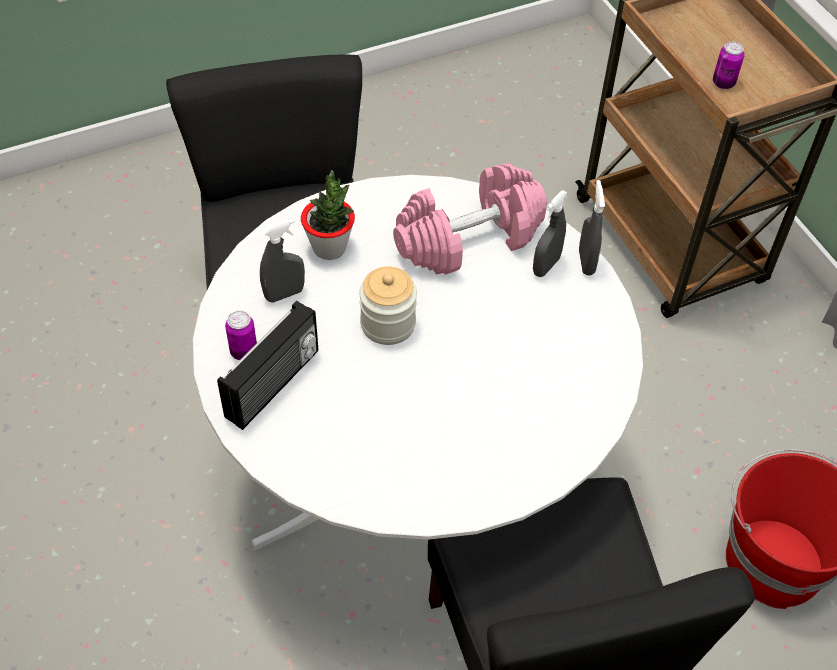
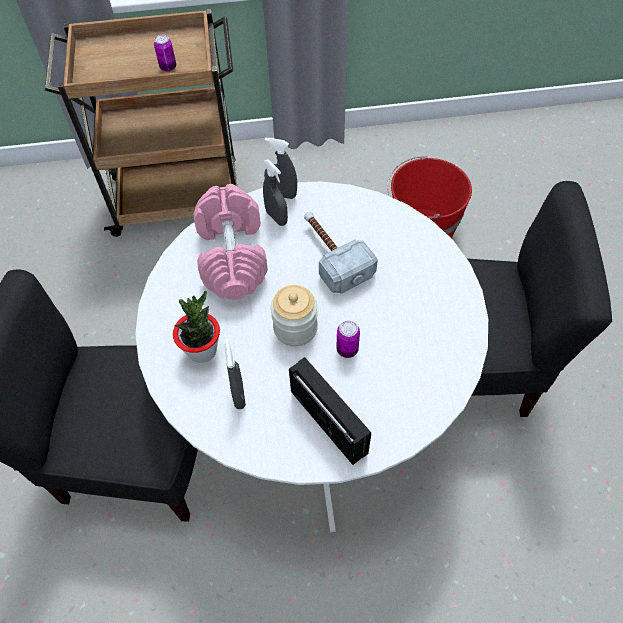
camera: 70 degrees left, 5 degrees up
can [225,311,257,360] -> can moved to [336,321,360,358]
none -> hammer [304,212,378,294]

